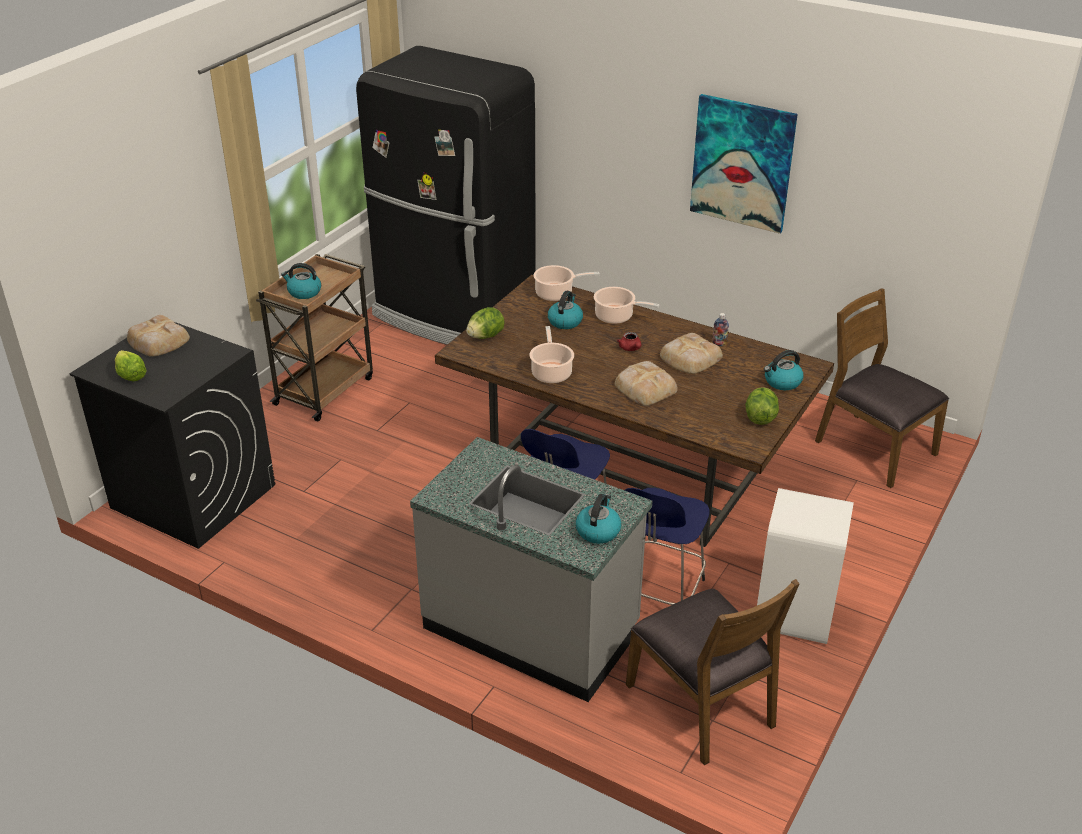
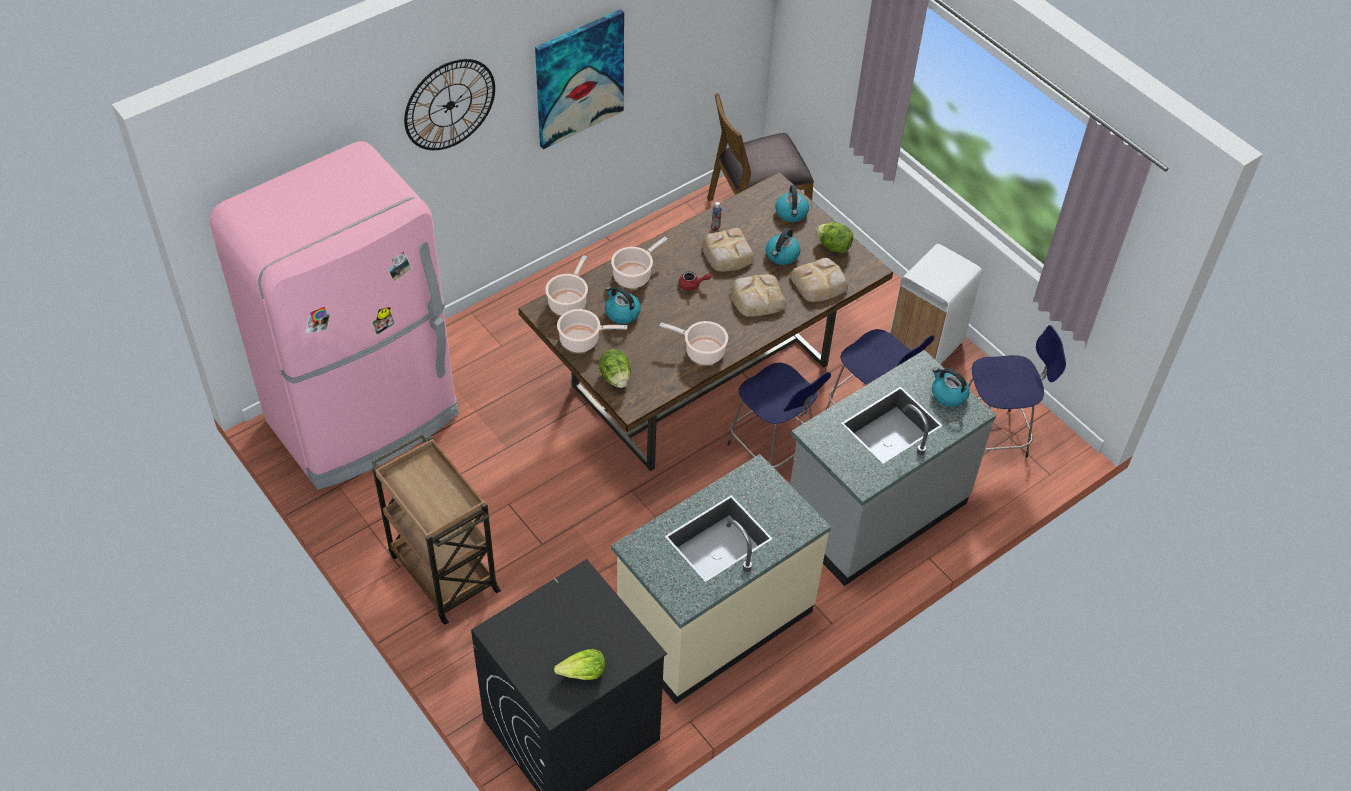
camera: 70 degrees left, 15 degrees up
bread [127,315,190,357] -> bread moved to [790,258,848,302]
kettle [281,263,321,299] -> kettle moved to [766,228,800,265]
black fridge [356,46,536,345] -> pink fridge [209,141,459,490]
brown chair [626,579,800,765] -> blue stool [969,325,1066,458]
none -> wall clock [404,59,495,150]
none -> cooking pot [557,309,627,352]
none -> beige counter [611,454,831,704]

